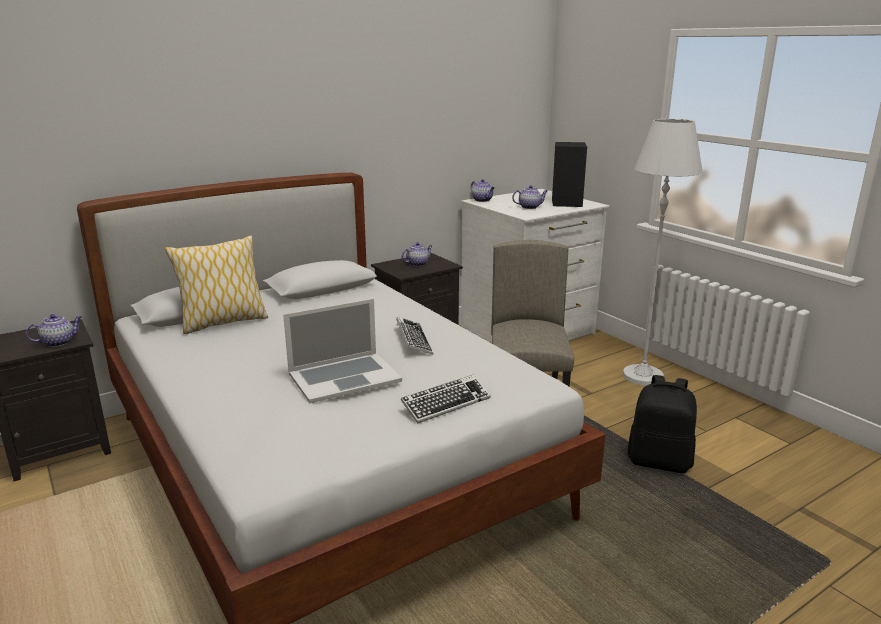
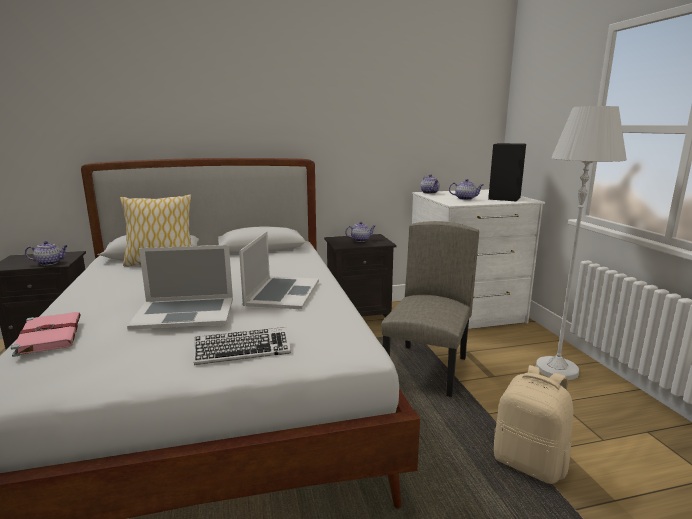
camera: 20 degrees right, 5 degrees down
keyboard [396,317,433,354] -> laptop [239,231,319,309]
black backpack [628,375,697,473] -> beige backpack [494,365,573,484]
none -> pink book [11,312,81,357]

